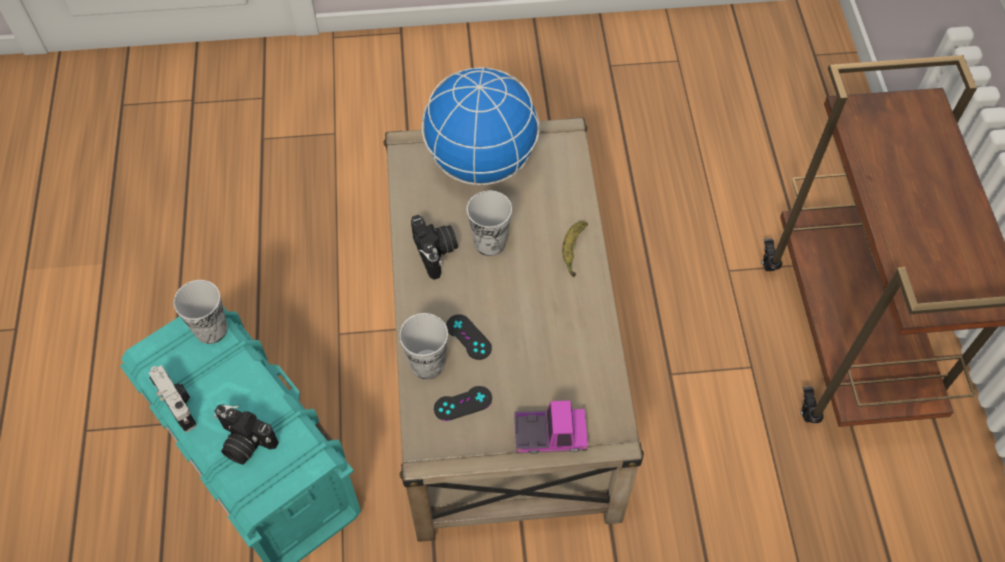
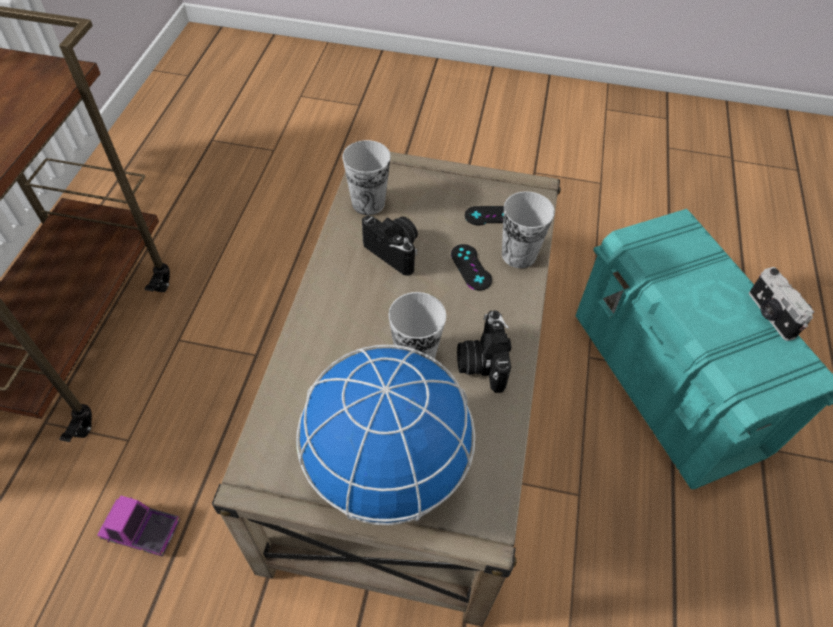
camera: 165 degrees left, 5 degrees down
cup [173,280,228,344] -> cup moved to [342,140,391,215]
camera [214,404,279,464] -> camera moved to [362,215,418,276]
toy truck [514,400,588,454] -> toy truck moved to [97,495,180,557]
banana [562,221,588,277] -> none

